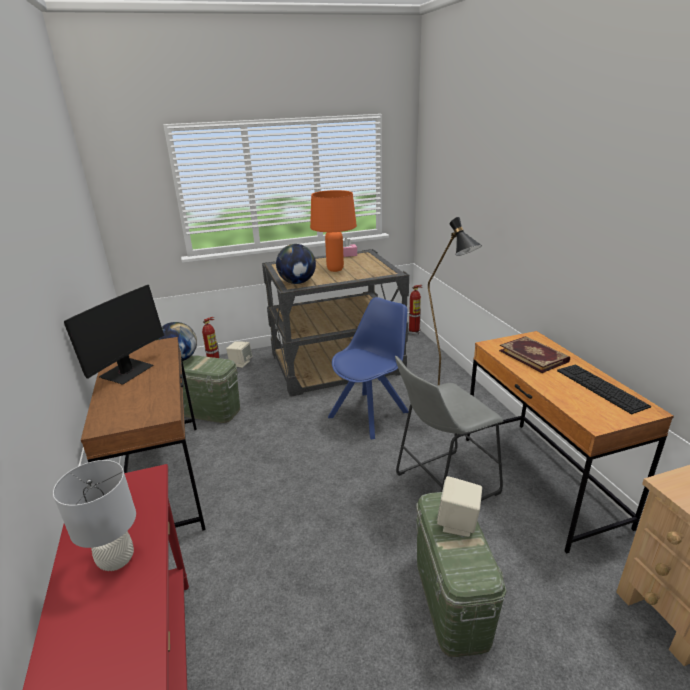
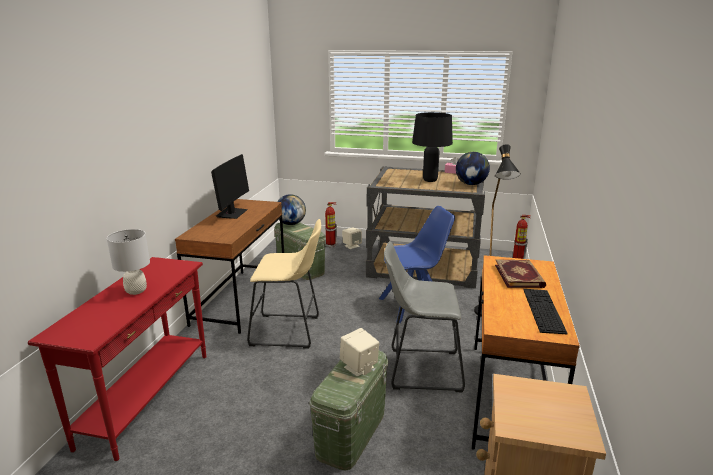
camera: 30 degrees right, 5 degrees down
monitor [64,285,164,385] -> monitor turned 45 degrees counterclockwise [211,154,249,219]
globe [276,244,316,284] -> globe moved to [456,152,490,185]
orange table lamp [310,190,357,272] -> black table lamp [412,112,453,182]
none -> beige stool [247,219,321,349]

